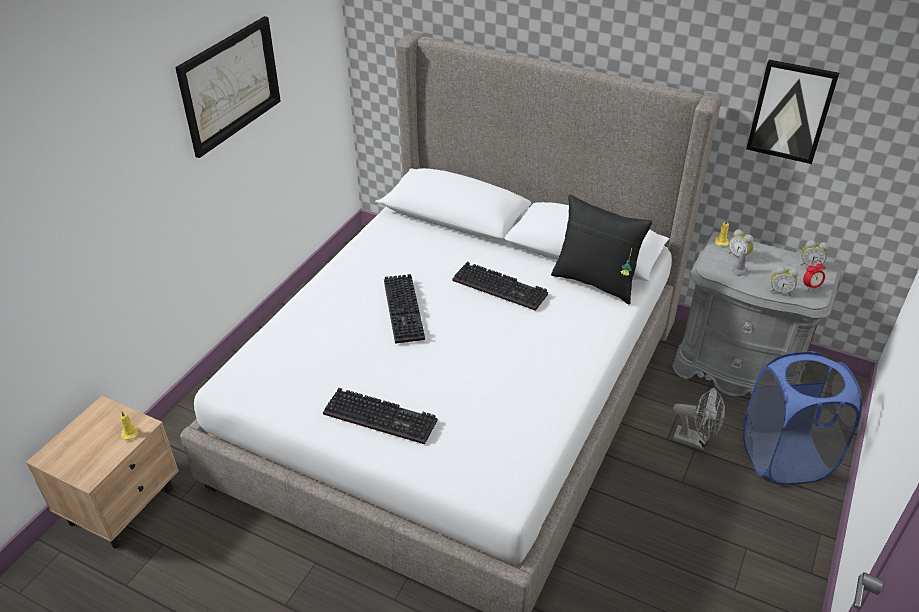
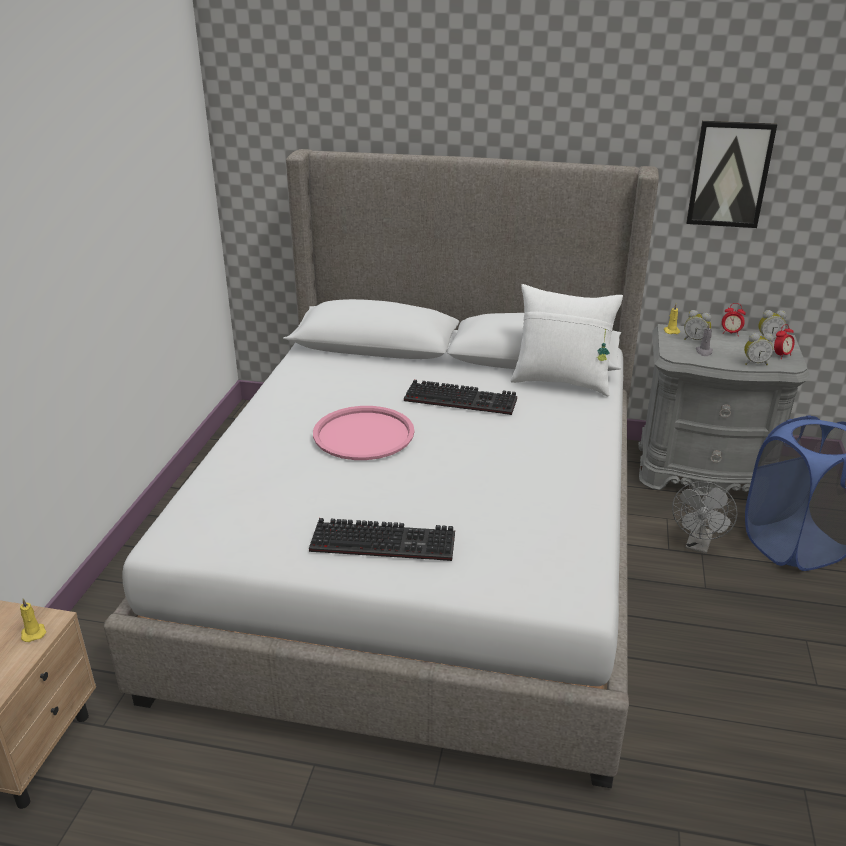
camera: 15 degrees left, 10 degrees down
picture [175,16,281,158] -> none
keyboard [384,274,425,344] -> pink tray [313,406,415,460]
black pillow [551,195,652,304] -> white pillow [511,284,623,397]
grey fan [673,388,725,450] -> grey fan turned 105 degrees clockwise [672,481,737,554]
none -> alarm clock [722,303,746,336]

